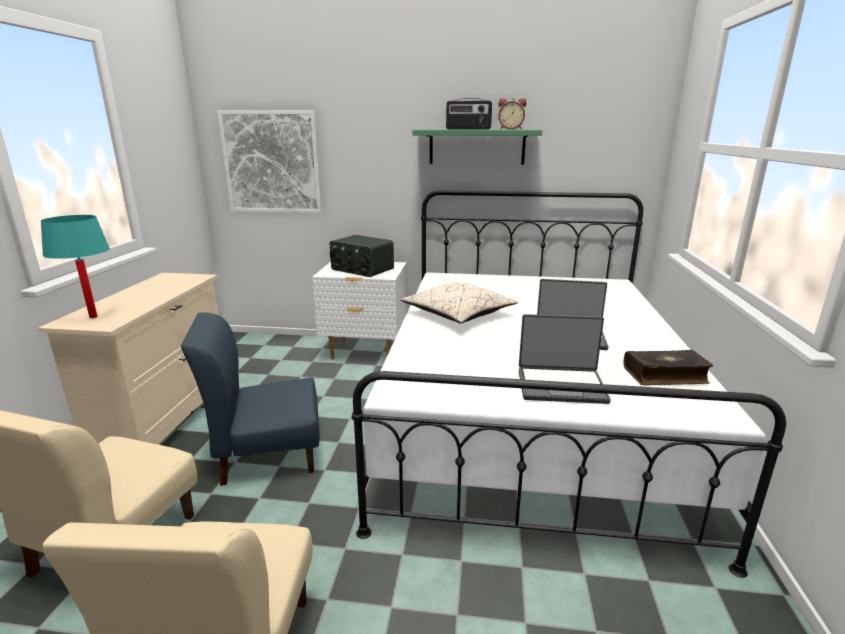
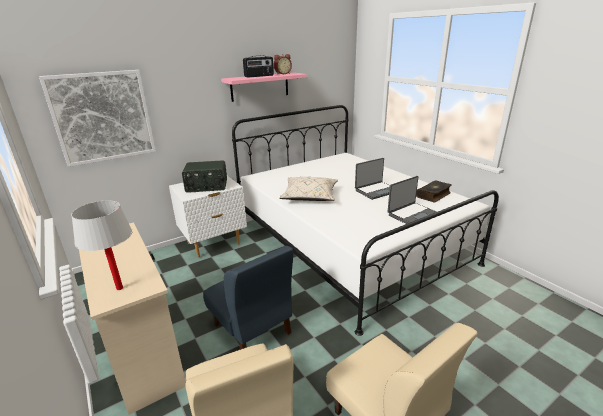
camera: 40 degrees left, 5 degrees up
turquoise table lamp [41,215,110,318] -> white table lamp [71,201,133,290]
blue chair [181,312,320,486] -> blue chair turned 75 degrees counterclockwise [203,246,293,349]
green shelf [413,130,542,164] -> pink shelf [221,72,307,102]

